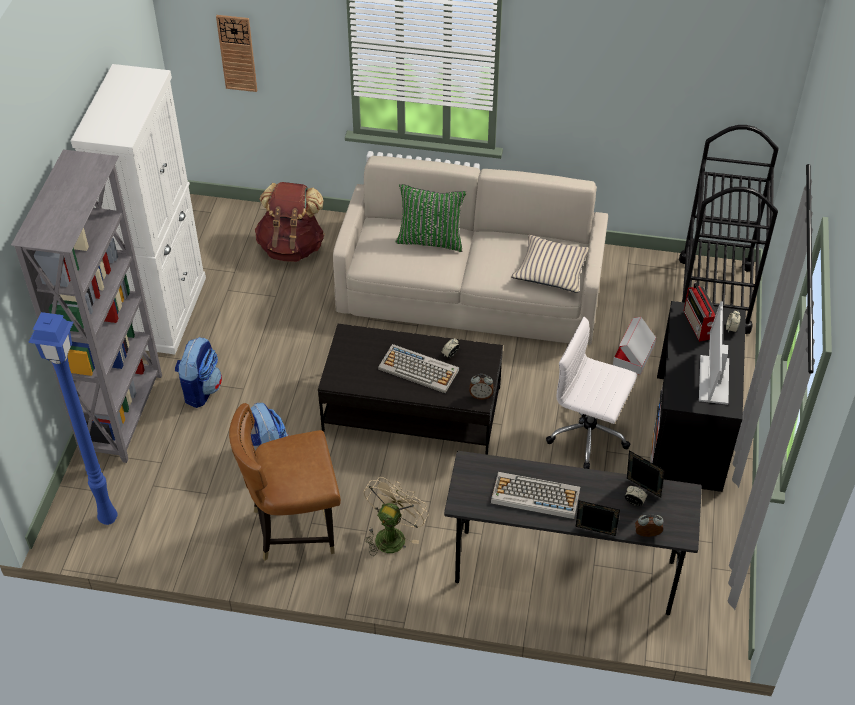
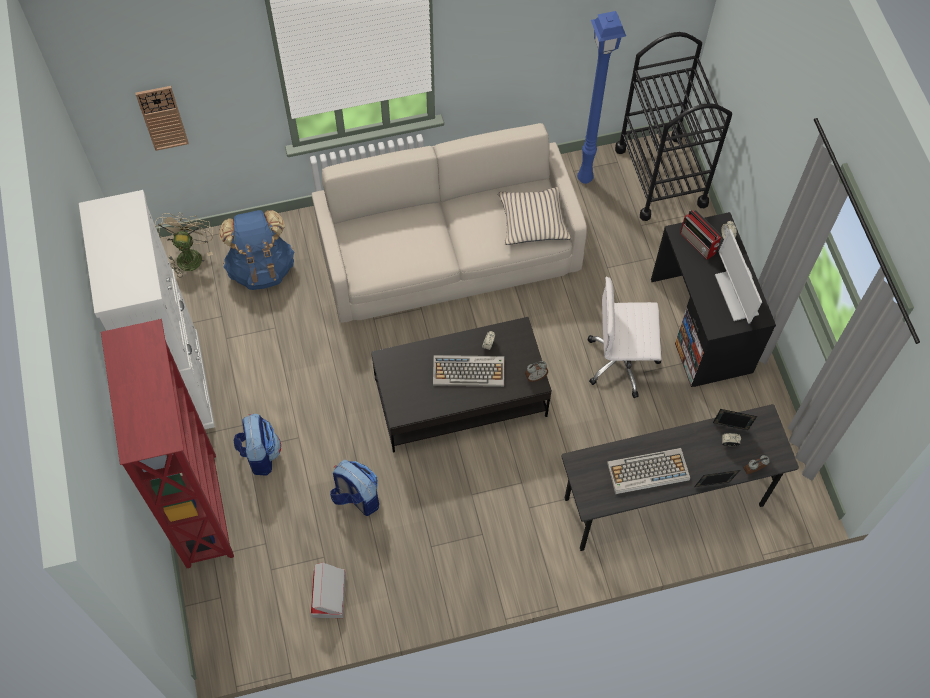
camera: 25 degrees left, 15 degrees up
grey bookcase [11,149,162,463] -> red bookcase [101,319,234,568]
blue floor lamp [28,312,118,525] -> blue floor lamp moved to [577,11,626,184]
brown chair [229,403,341,561] -> none
brown backpack [255,182,325,262] -> blue backpack [219,210,294,290]
beige fan [364,477,429,556] -> beige fan moved to [155,213,213,278]
green pillow [396,184,467,252] -> none
cardboard box [613,317,656,375] -> cardboard box moved to [311,563,346,618]

